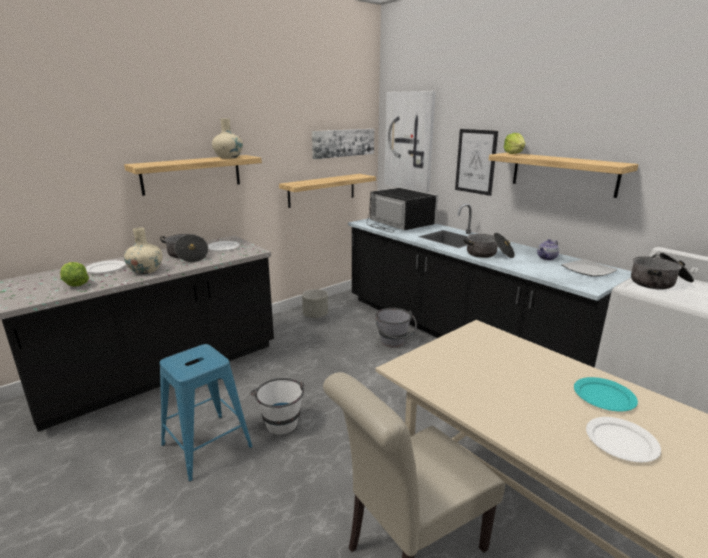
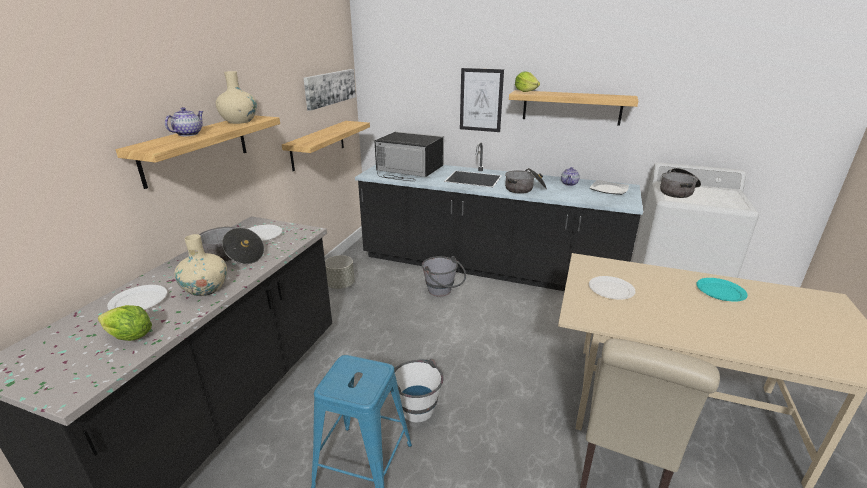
camera: 30 degrees left, 5 degrees up
picture [384,91,436,192] -> none
white plate [586,417,661,462] -> white plate moved to [589,276,636,300]
none -> teapot [165,107,203,136]

